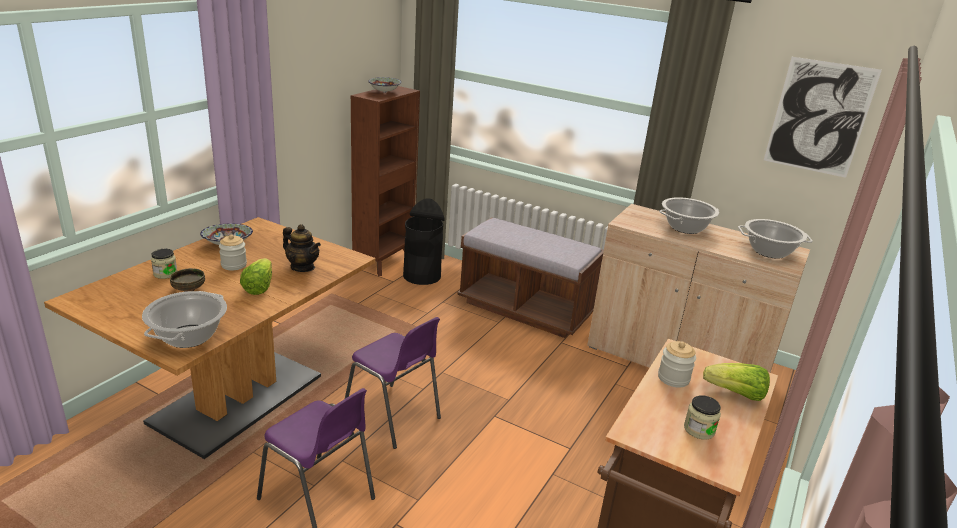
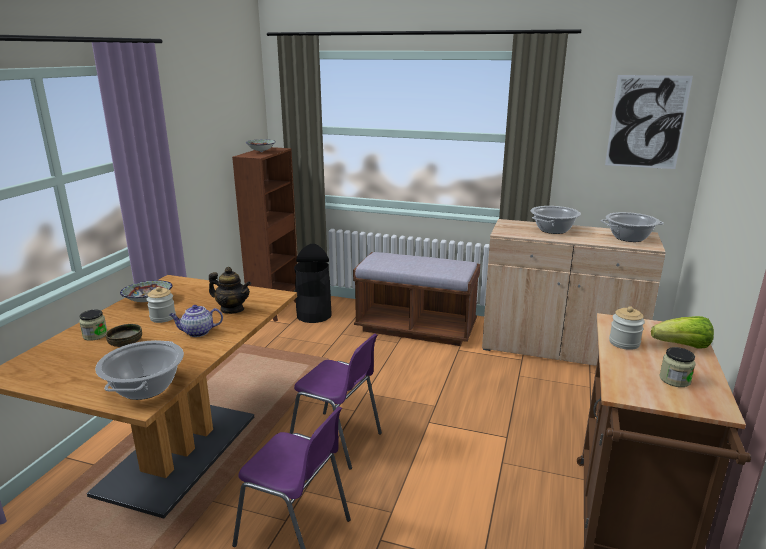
camera: 10 degrees left, 5 degrees down
lettuce [240,258,272,295] -> teapot [169,305,223,337]

